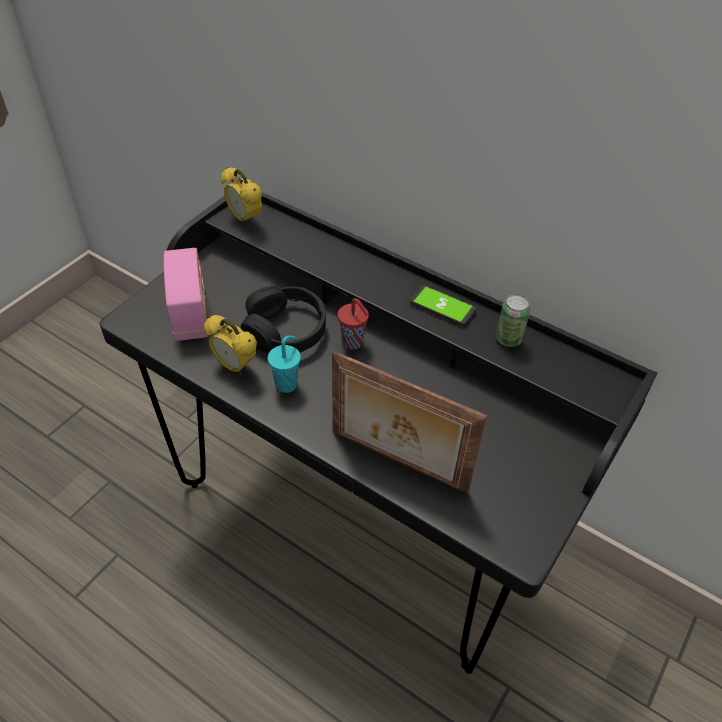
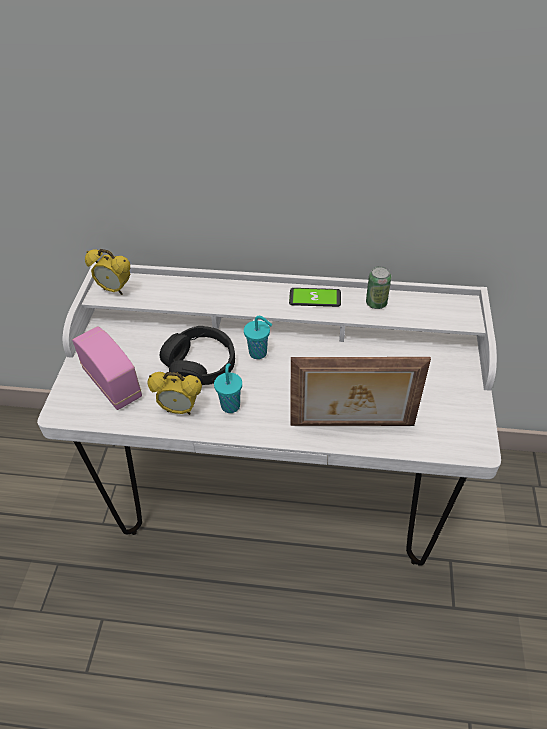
camera: 25 degrees left, 0 degrees up
black desk [99,192,658,674] -> white desk [37,262,501,566]
red cup [338,298,369,350] -> turquoise cup [244,316,272,359]

